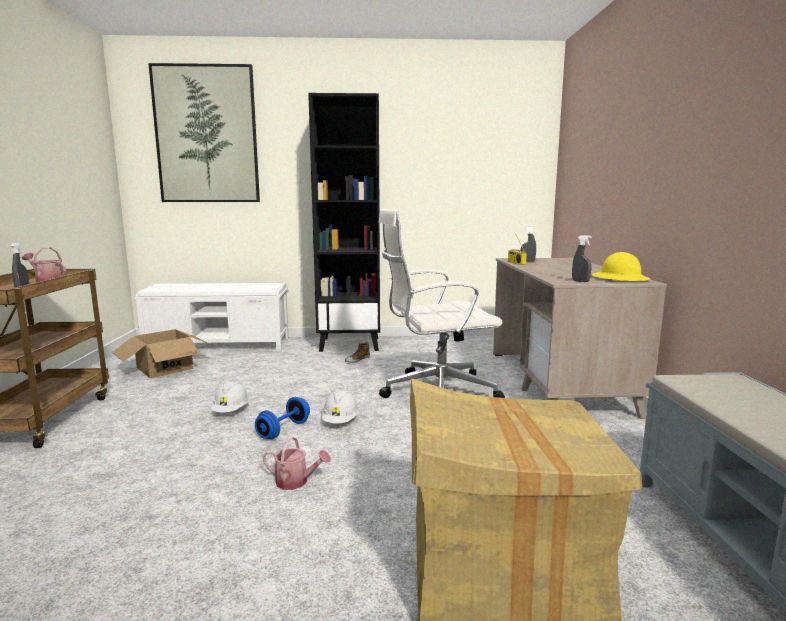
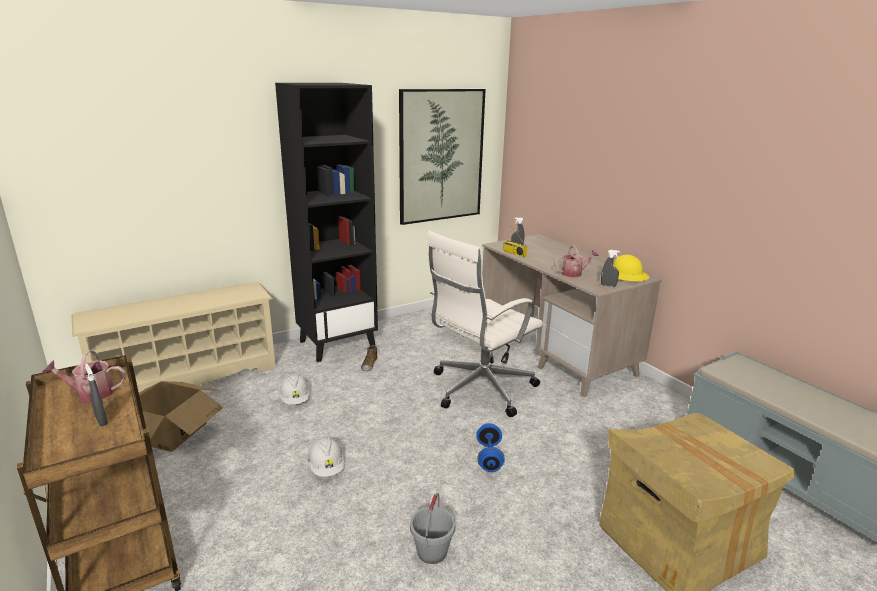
camera: 30 degrees left, 10 degrees up
white bench [134,283,289,350] -> beige shoe rack [72,282,276,393]
picture [148,63,260,202] -> picture moved to [399,89,486,225]
blue dumbbell [255,397,310,439] -> blue dumbbell moved to [476,423,505,472]
watering can [263,436,331,490] -> watering can moved to [554,245,599,277]
white hard hat [322,390,359,423] -> white hard hat moved to [279,374,310,405]
none -> grey bucket [410,493,456,564]

